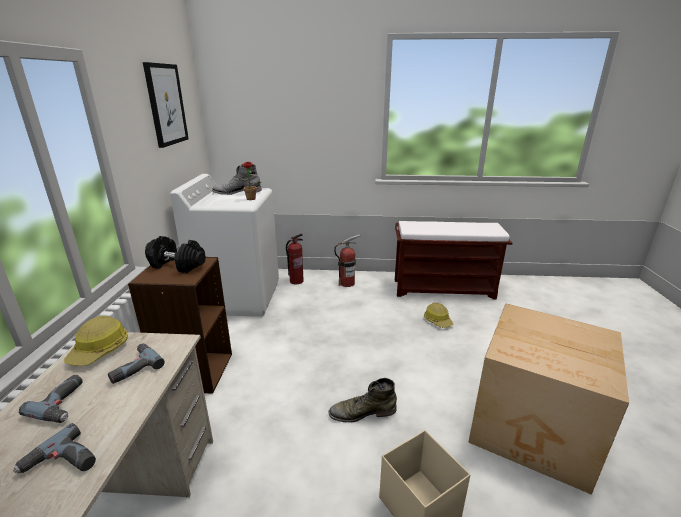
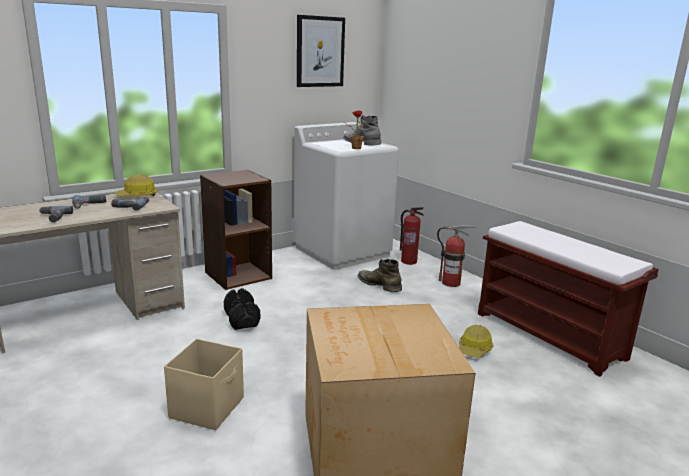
camera: 50 degrees right, 5 degrees down
black dumbbell [145,236,206,273] -> black dumbbell moved to [224,288,260,330]
green boot [328,378,397,422] -> green boot moved to [358,259,402,292]

